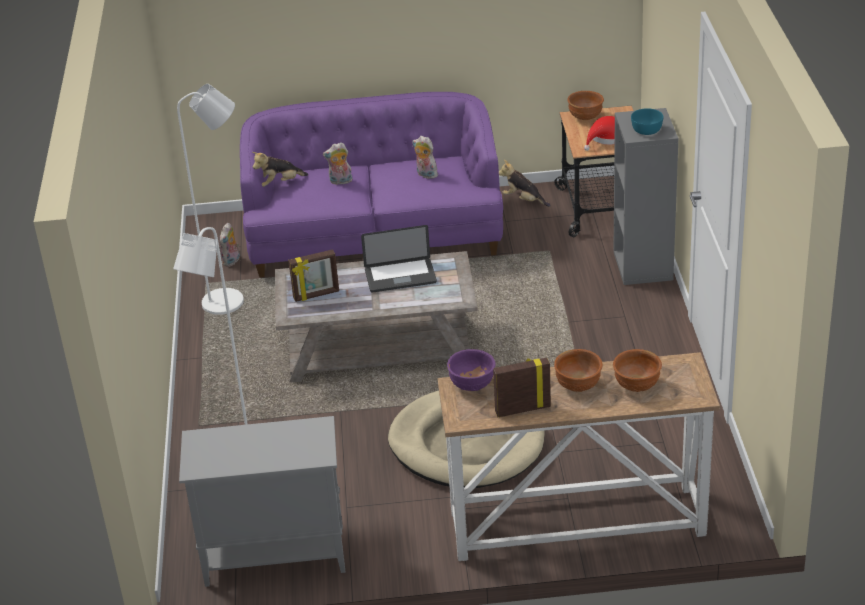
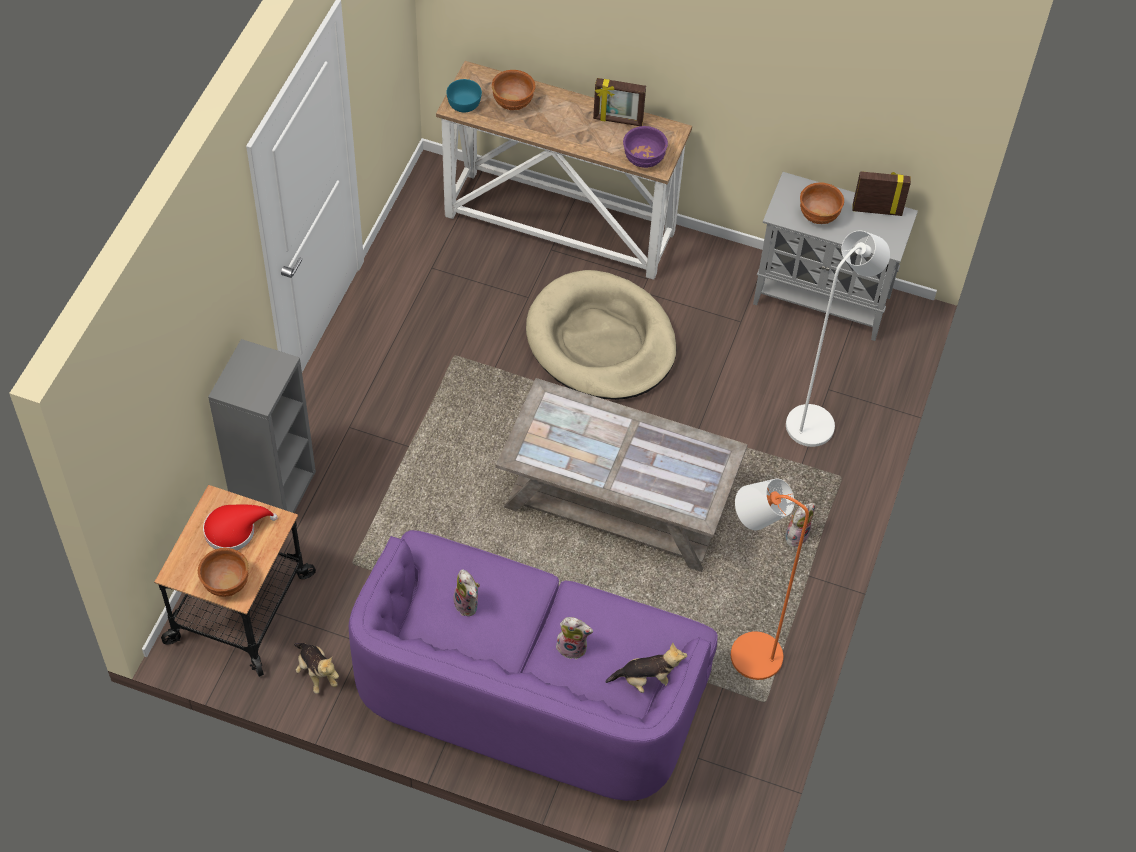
camera: 160 degrees left, 20 degrees up
white floor lamp [177,84,244,315] -> orange floor lamp [731,479,809,680]
plush toy [219,223,240,267] -> plush toy moved to [785,503,815,547]
picture frame [288,249,339,302] -> picture frame moved to [852,171,911,216]
laptop [361,225,437,292] -> none
brown bowl [554,349,603,392] -> brown bowl moved to [800,182,844,224]
turquoise bowl [631,108,663,135] -> turquoise bowl moved to [447,79,482,112]

